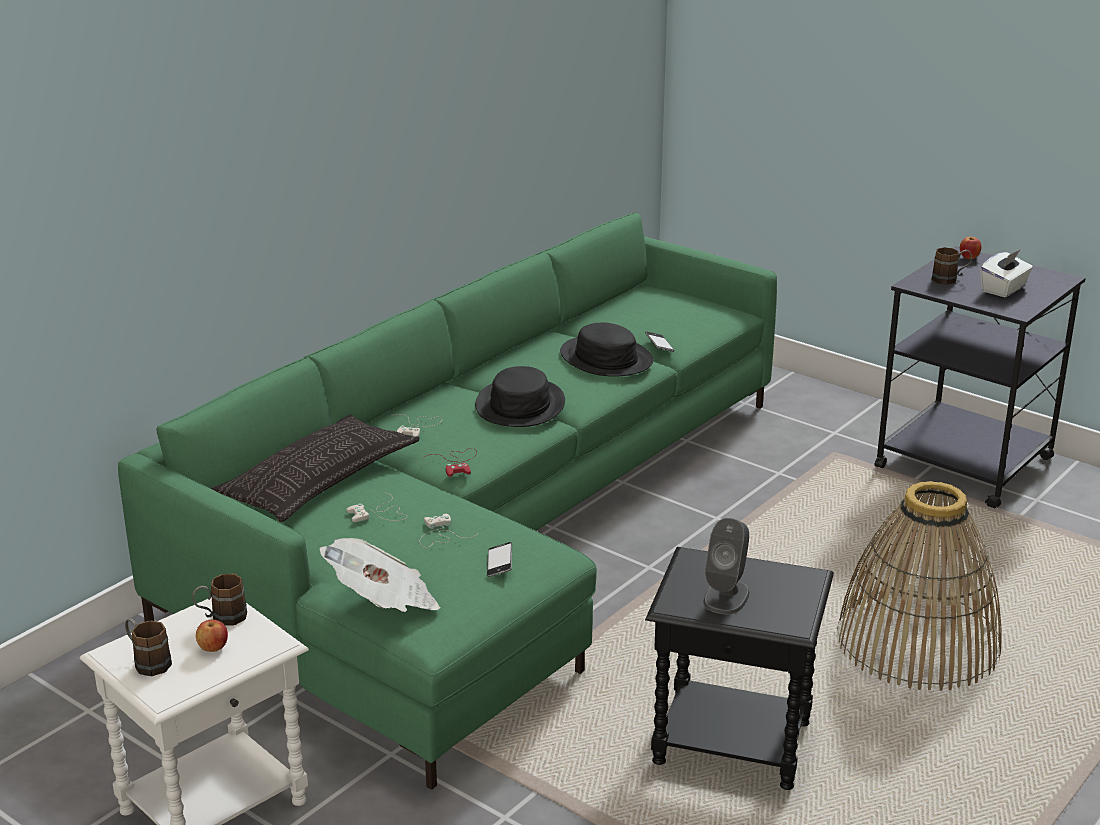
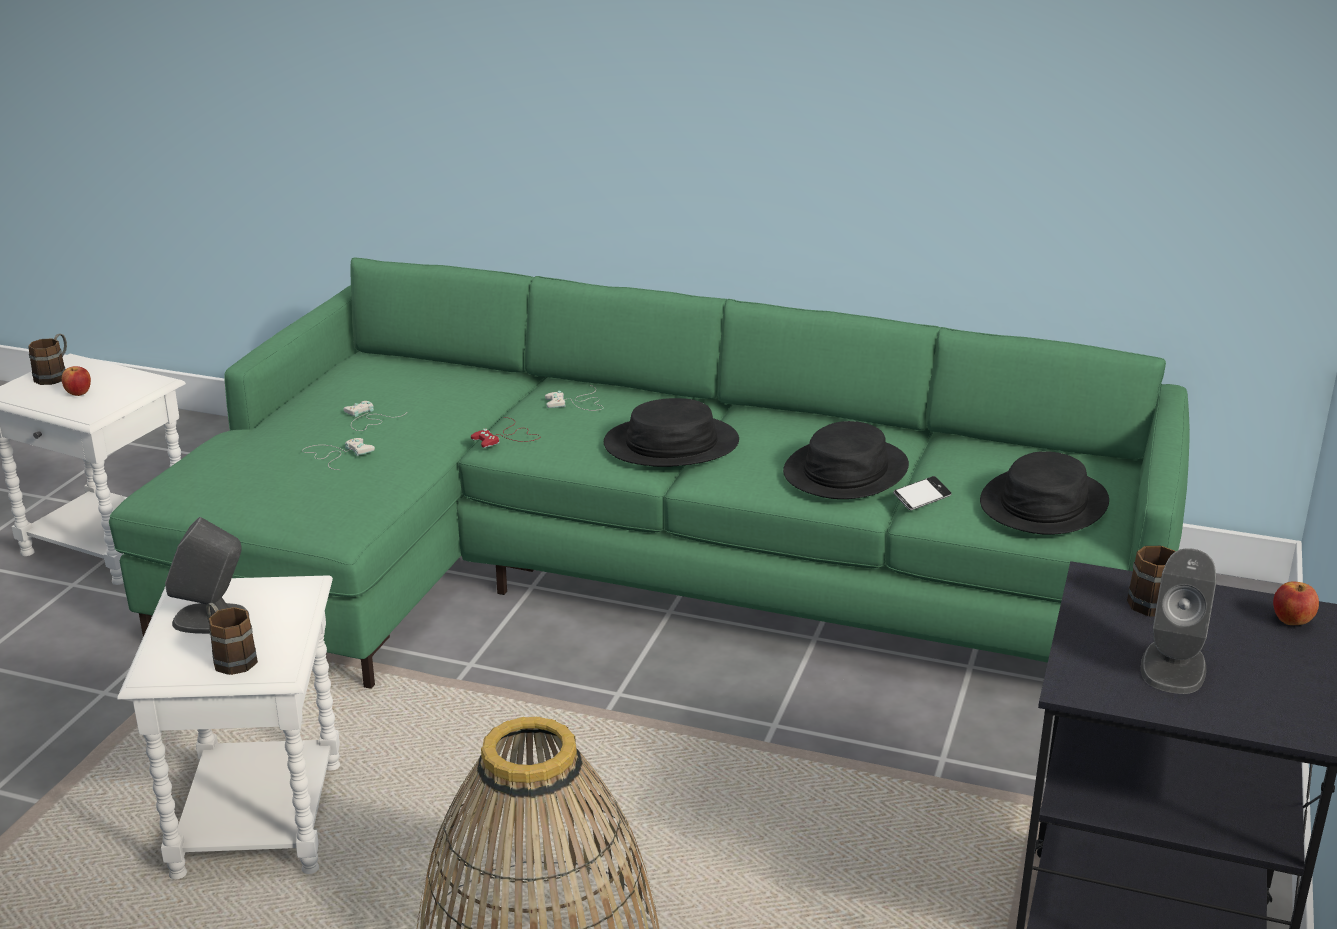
camera: 70 degrees right, 0 degrees up
brown mug [192,574,247,626] -> brown mug moved to [206,603,258,675]
pillow [211,415,419,522] -> none
newspaper [319,538,441,612] -> none
phone [487,542,512,577] -> none
black side table [645,547,834,790] -> white side table [117,575,340,879]
white tissue box [980,249,1033,297] -> grey speaker [1141,548,1216,694]
none -> black hat [980,451,1109,535]

